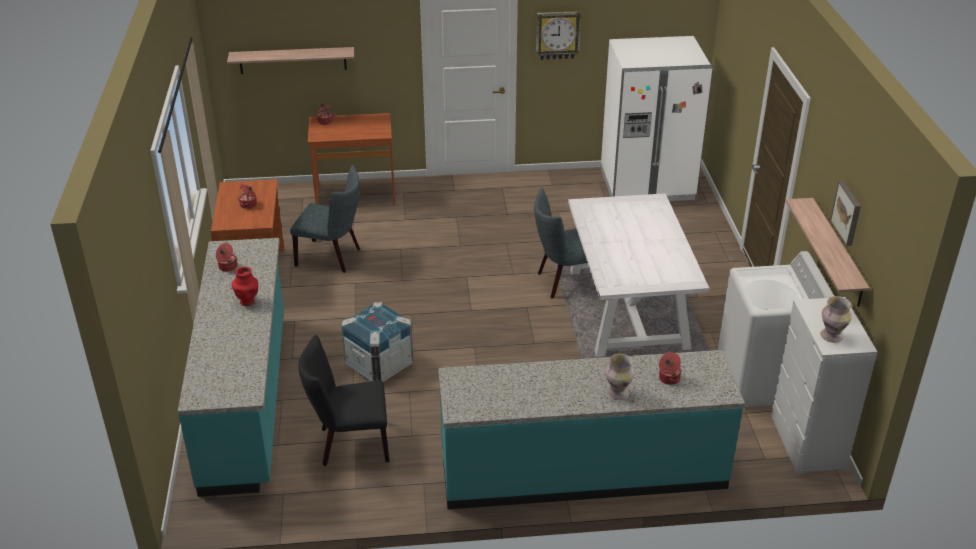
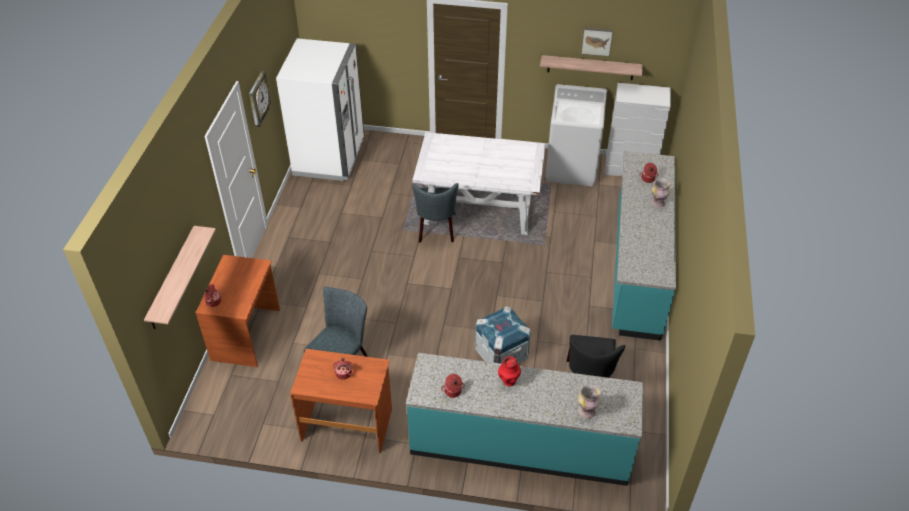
camera: 75 degrees left, 10 degrees up
vase [820,296,852,343] -> vase moved to [578,385,601,418]

